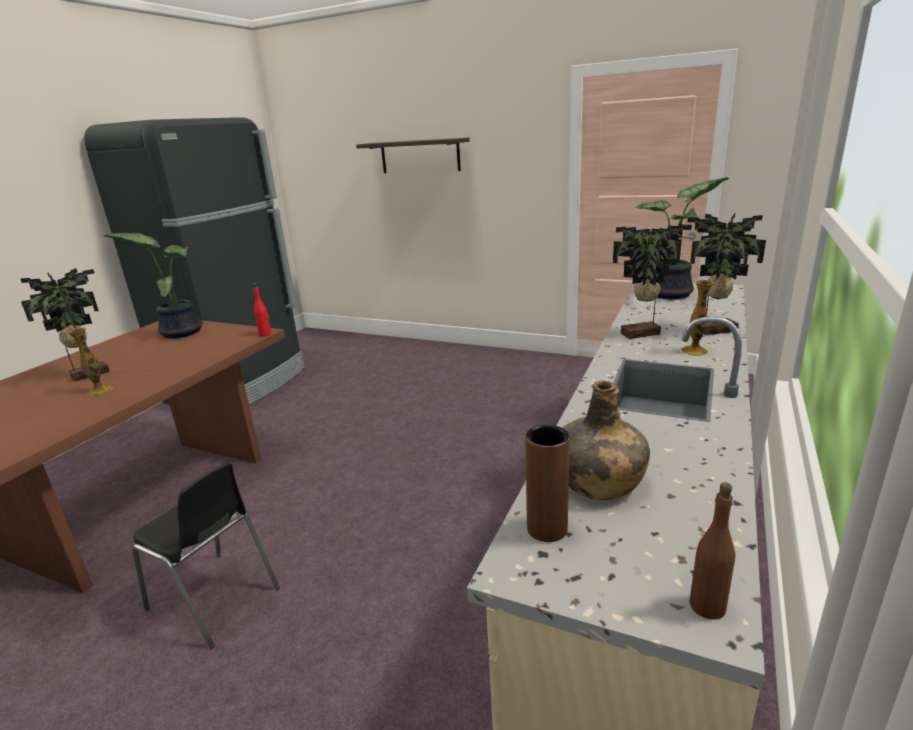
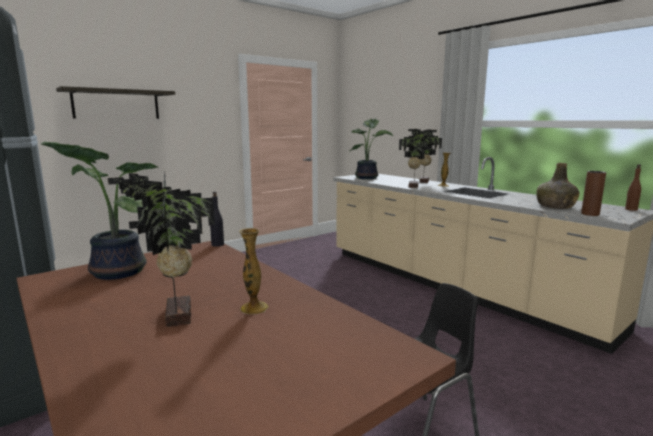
camera: 65 degrees left, 10 degrees down
red bottle [253,283,271,337] -> black bottle [210,192,224,247]

